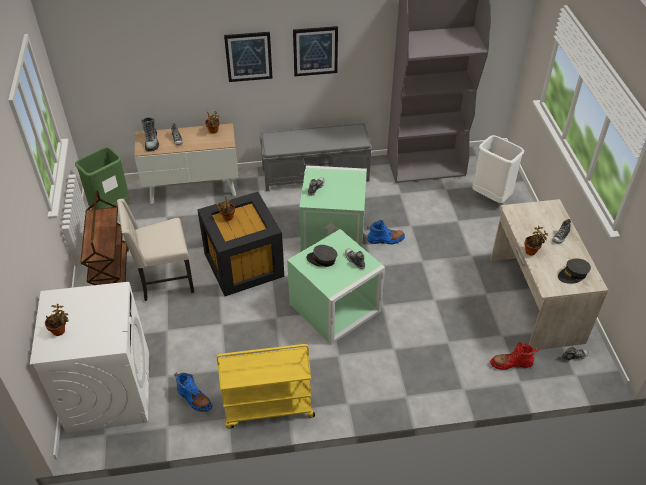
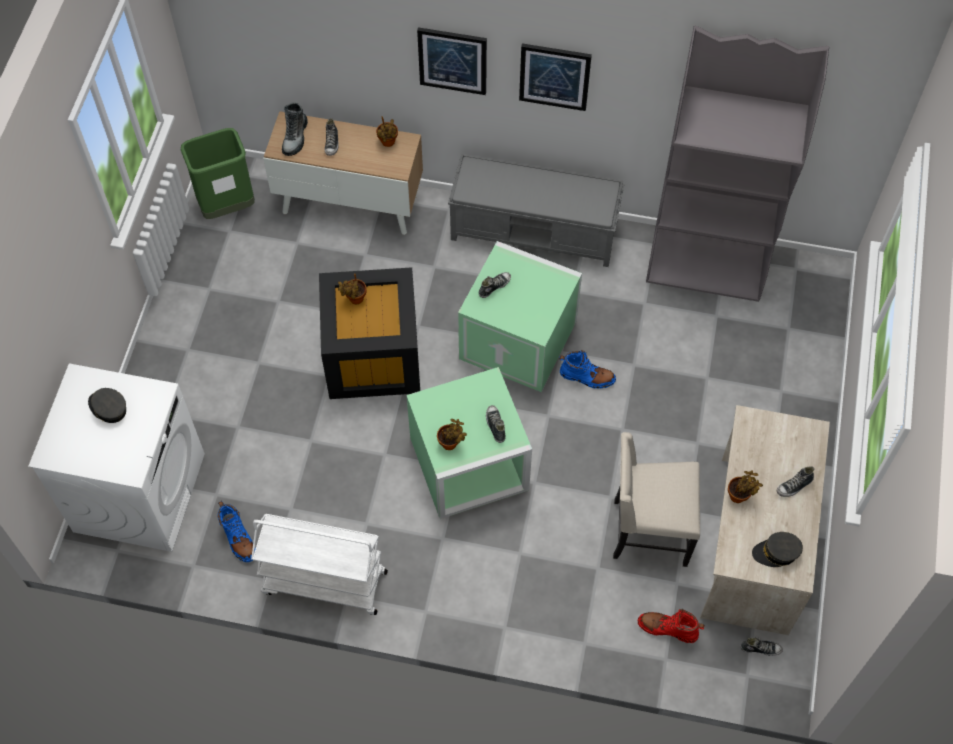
camera: 20 degrees right, 15 degrees up
potted plant [45,304,68,336] -> potted plant moved to [437,419,467,450]
brown cart [80,190,129,285] -> none
beige chair [117,199,194,301] -> beige chair moved to [613,432,700,567]
yellow cart [217,344,315,429] -> white cart [251,514,388,615]
grey cap [306,245,337,267] -> grey cap moved to [88,388,126,423]
white trash can [472,135,524,203] -> none

